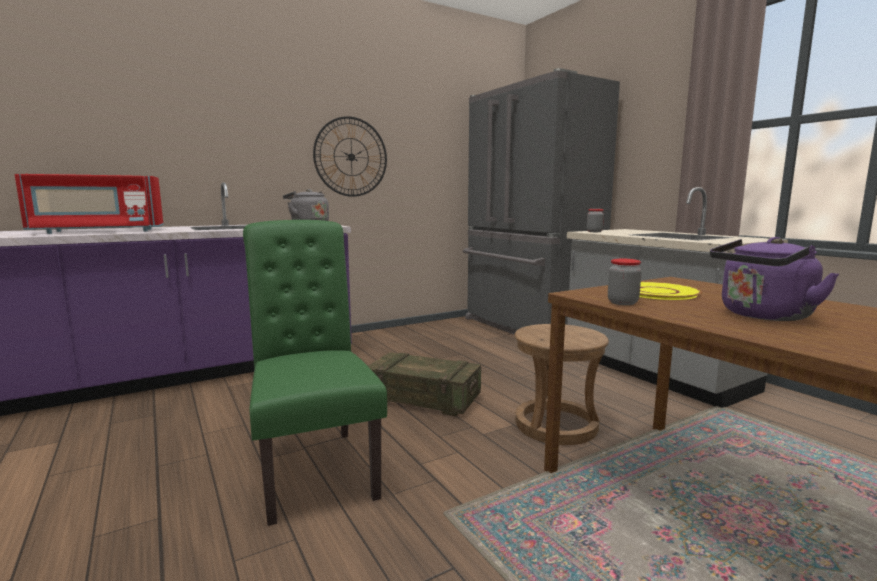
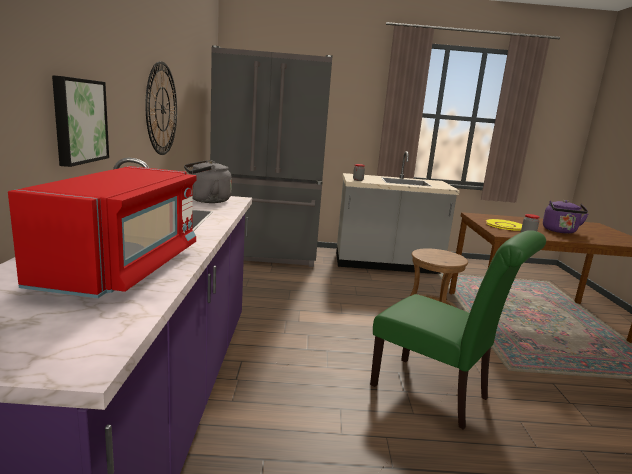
camera: 60 degrees left, 5 degrees up
green chair [243,220,387,526] -> green chair turned 150 degrees counterclockwise [370,230,546,430]
crate [368,352,481,417] -> none
none -> picture [52,75,109,167]

